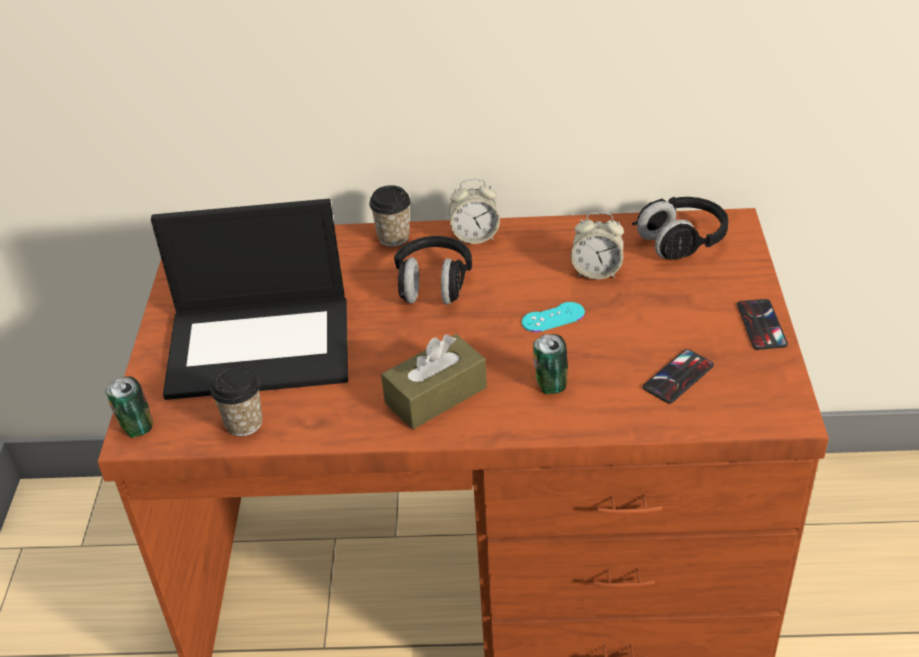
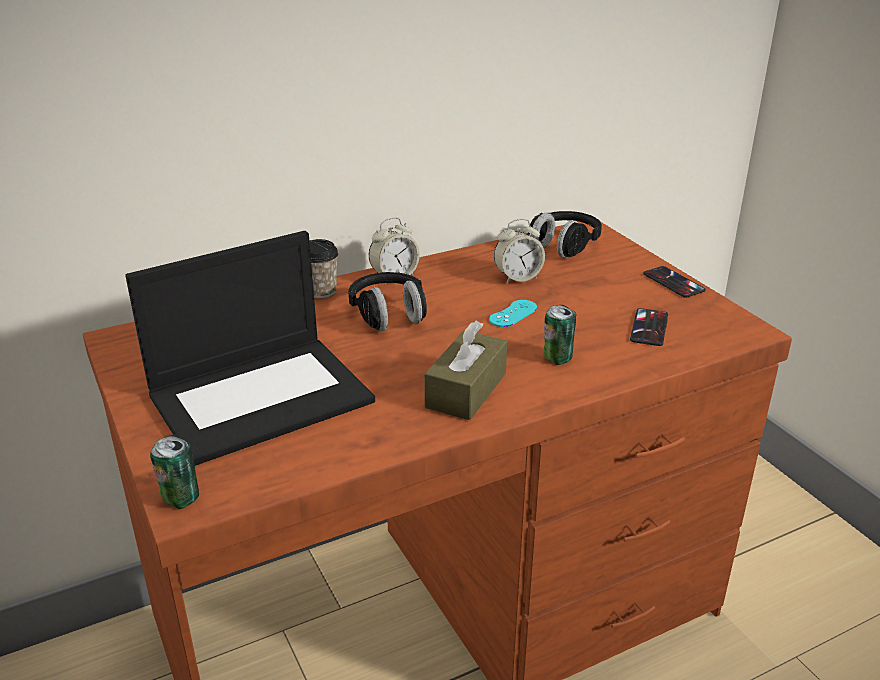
camera: 30 degrees left, 10 degrees down
cup [210,366,262,436] -> none

